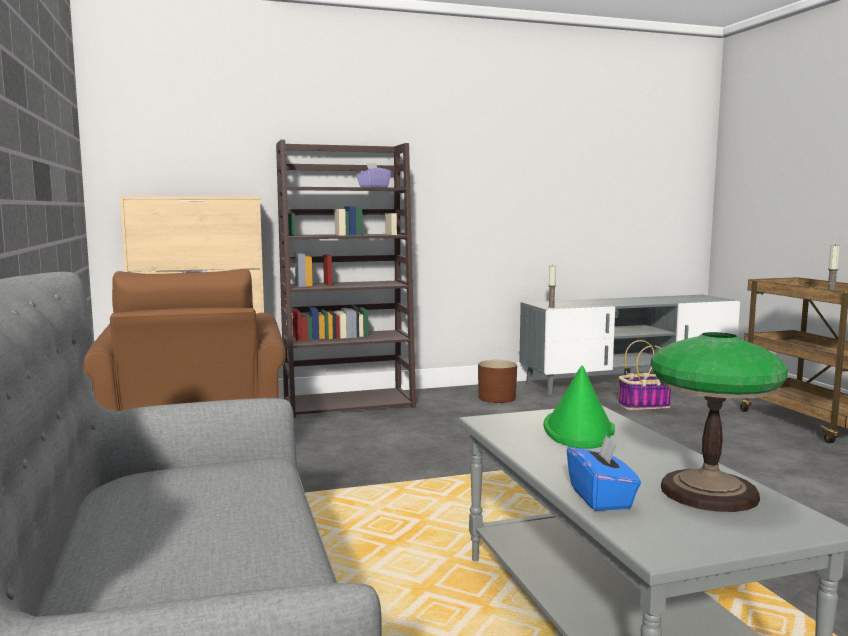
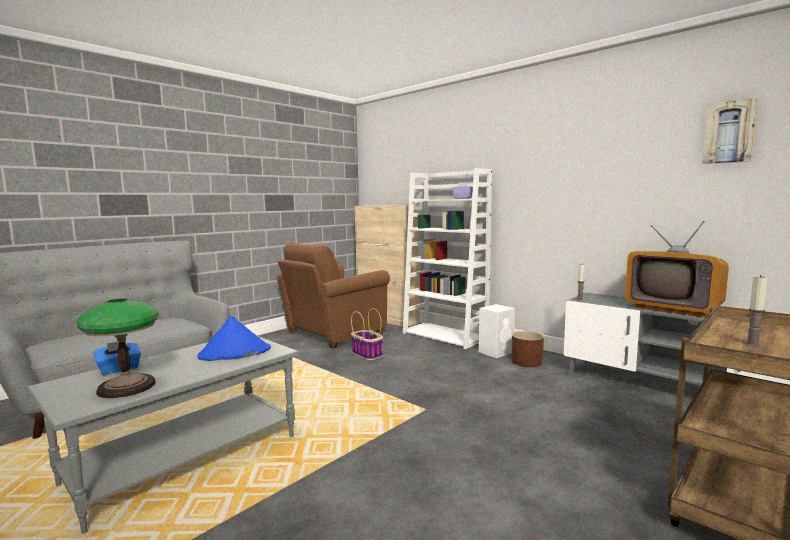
camera: 60 degrees right, 0 degrees up
brown bookcase [276,140,416,418] -> white bookcase [403,168,492,349]
green hat [543,365,615,449] -> blue hat [197,316,271,361]
basket [619,340,671,410] -> basket moved to [351,308,383,360]
none -> white speaker [479,304,515,358]
none -> television [625,221,729,317]
none -> picture [702,98,757,164]

